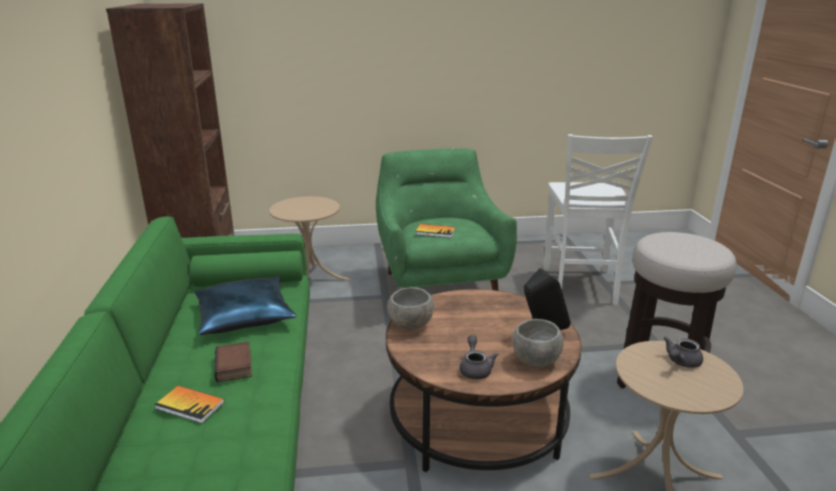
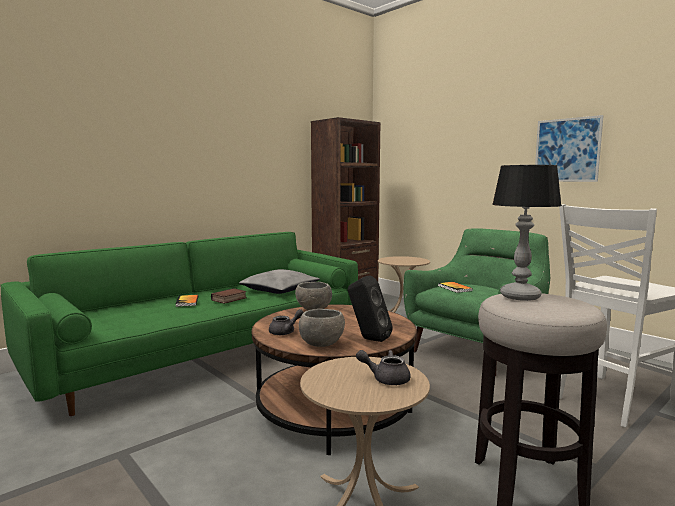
camera: 55 degrees right, 15 degrees down
blue pillow [195,276,296,335] -> grey pillow [239,269,320,294]
none -> table lamp [492,165,562,301]
none -> picture [535,115,604,182]

